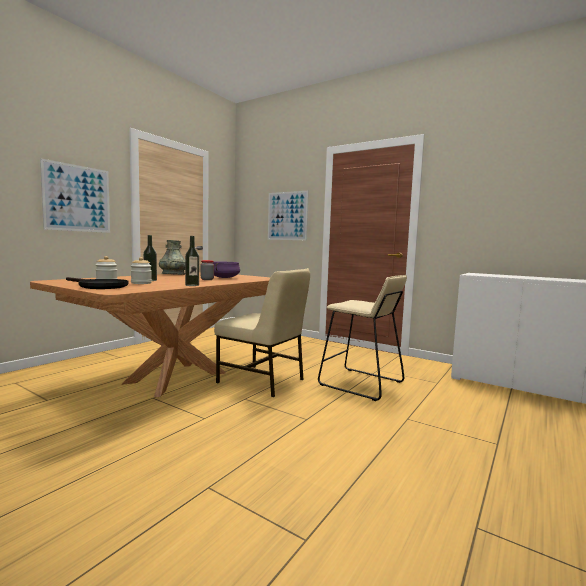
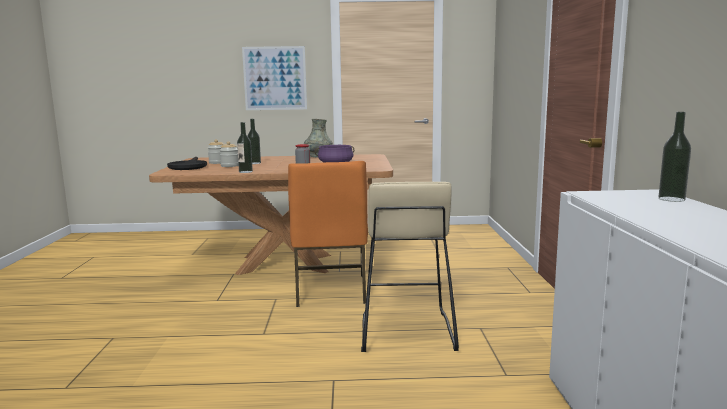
camera: 55 degrees right, 5 degrees up
beige chair [214,268,310,397] -> orange chair [288,161,368,307]
picture [268,191,309,240] -> none
none -> bottle [658,112,691,202]

